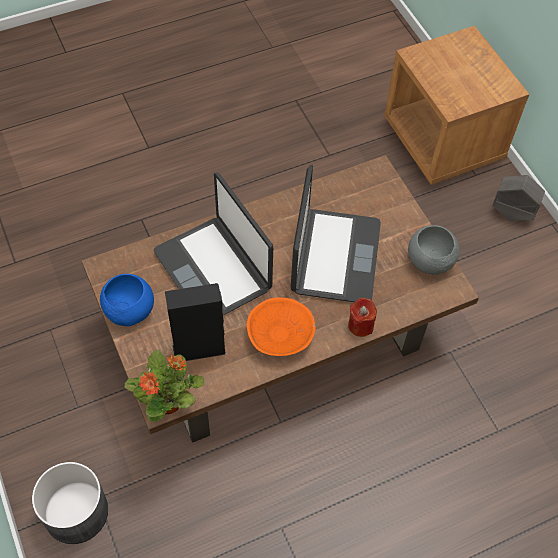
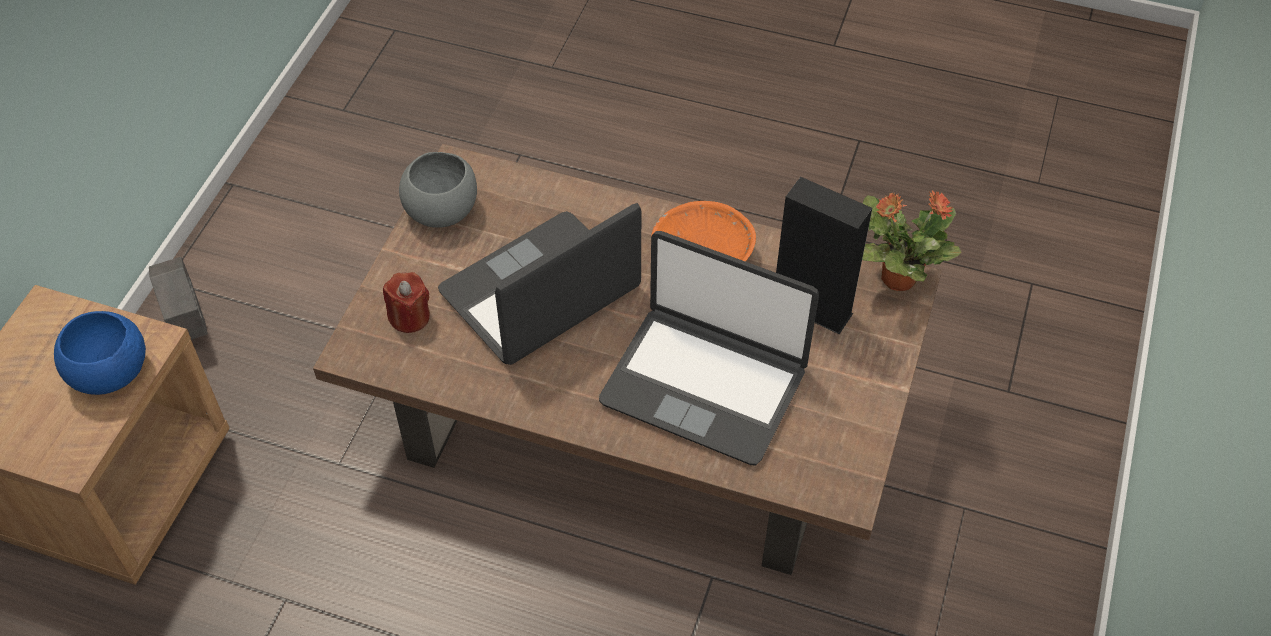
camera: 135 degrees left, 5 degrees down
grey planter [32,462,108,544] -> none
blue bowl [100,274,154,326] -> blue bowl moved to [54,311,146,395]
laptop [154,173,273,315] -> laptop turned 105 degrees clockwise [599,231,819,466]
red candle [348,298,377,337] -> red candle moved to [383,272,430,333]

